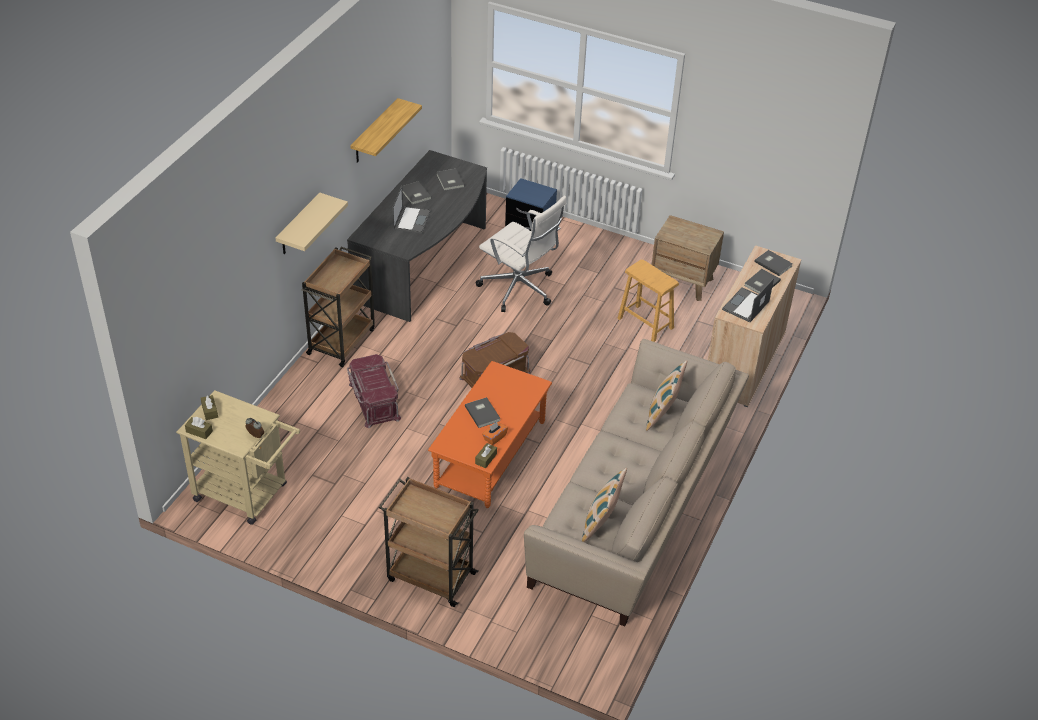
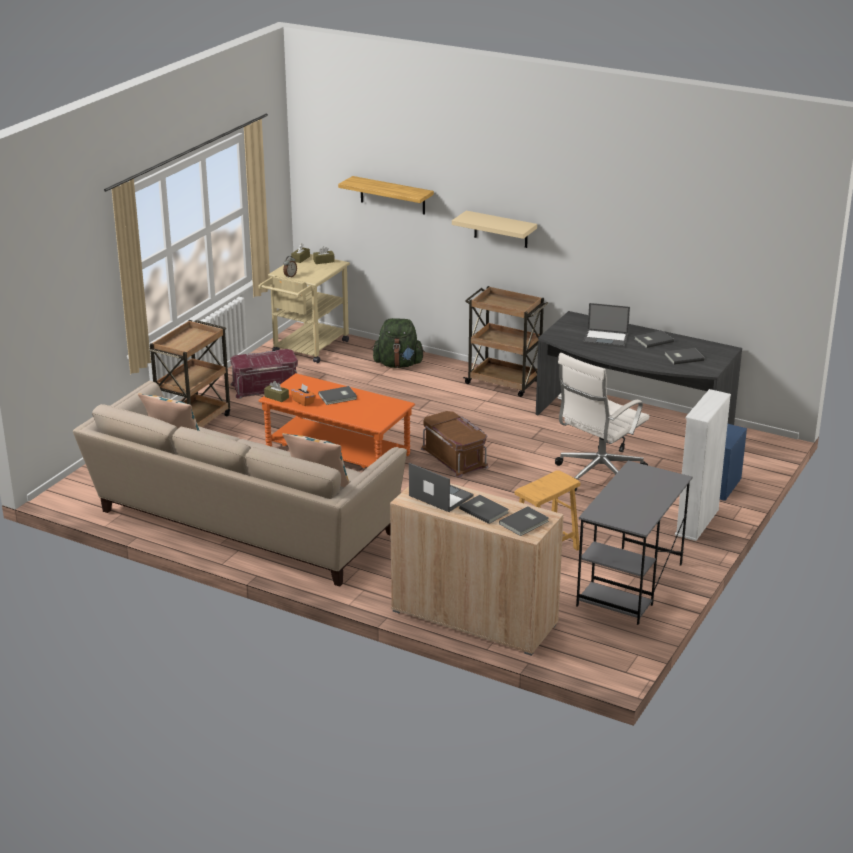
camera: 95 degrees right, 15 degrees down
red storage box [347,354,401,428] -> red storage box moved to [230,349,298,399]
shelf [350,98,422,163] -> shelf moved to [338,176,434,215]
brown nightstand [652,215,724,301] -> grey desk [576,461,692,625]
none -> green backpack [373,318,425,368]
none -> white bookcase [675,389,731,541]

